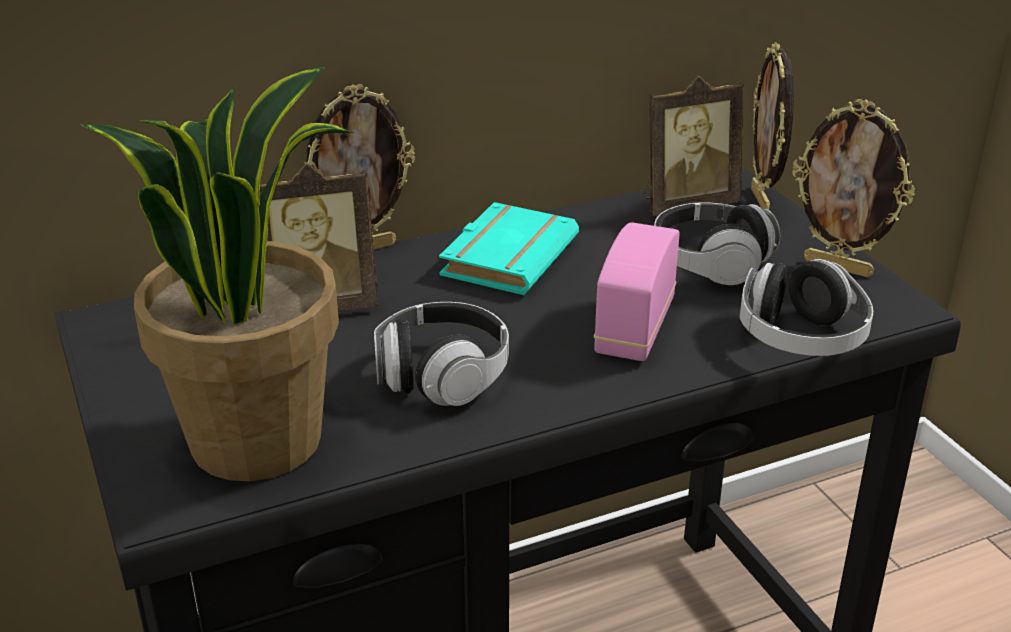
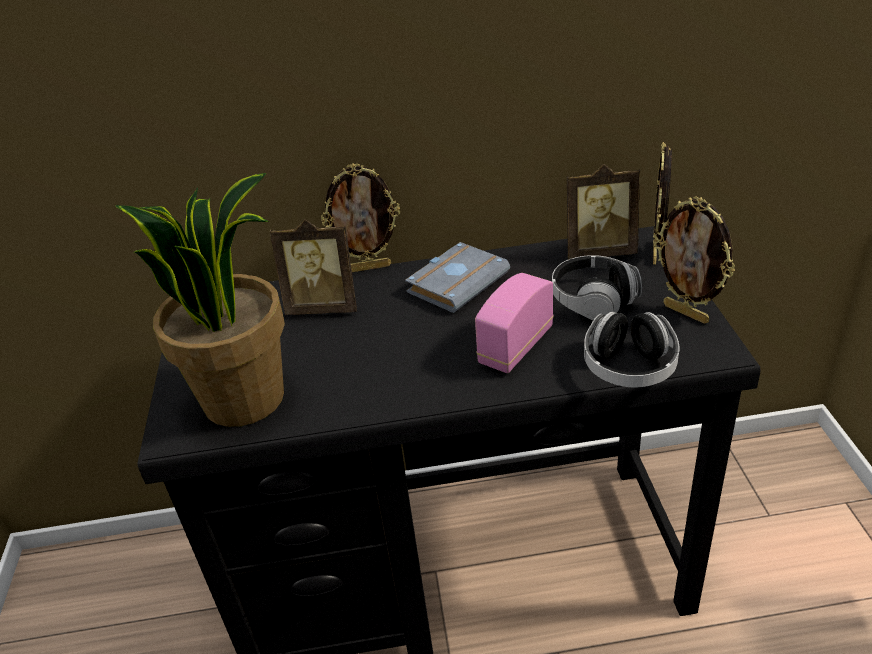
camera: 20 degrees right, 5 degrees up
headphones [374,302,509,406] -> none
turquoise book [439,202,579,295] -> grey book [405,242,510,313]

